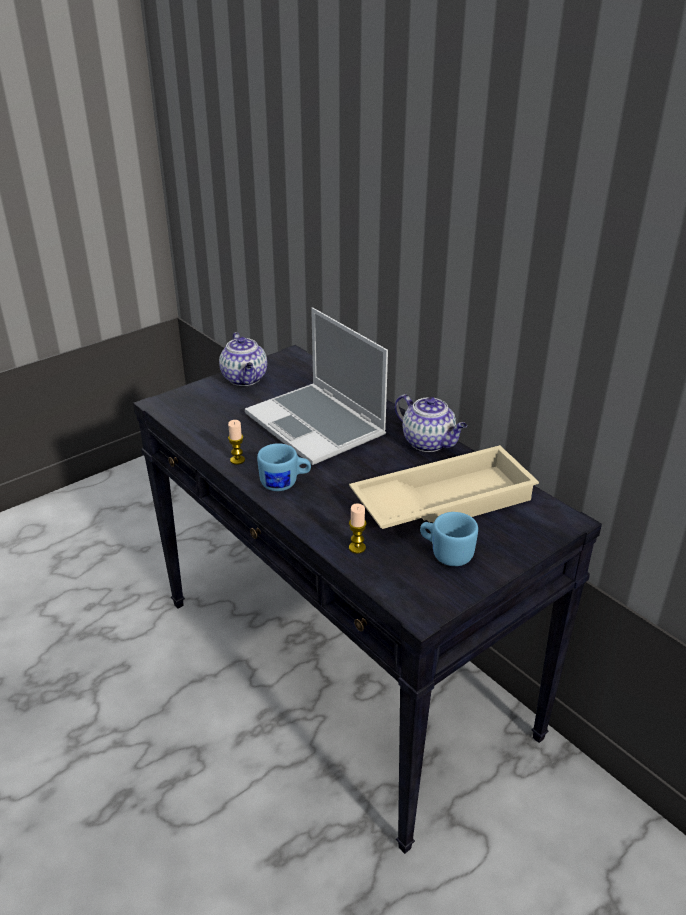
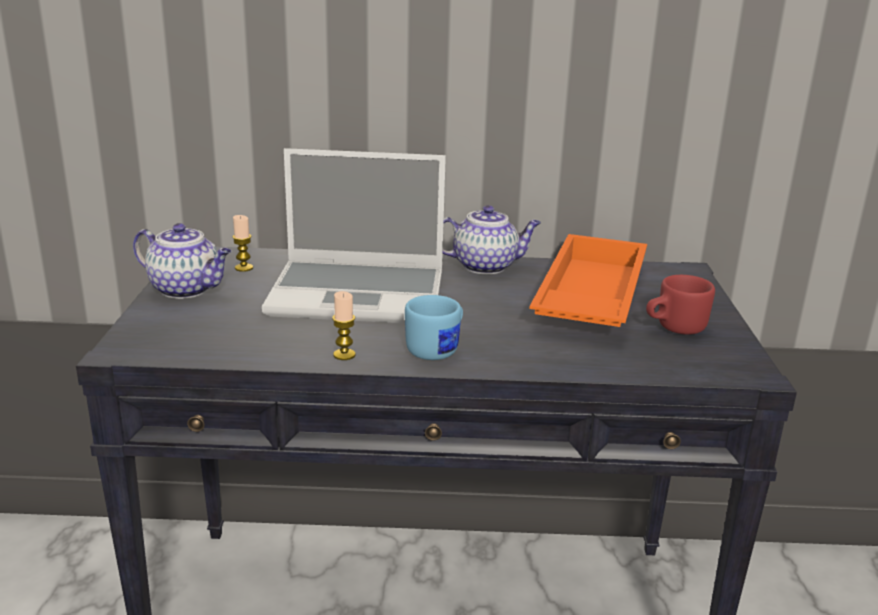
camera: 50 degrees left, 10 degrees down
beige tray [349,445,539,529] -> orange tray [529,234,647,327]
candle [349,503,367,554] -> candle moved to [232,215,253,272]
blue mug [420,512,478,566] -> red mug [646,275,715,335]

